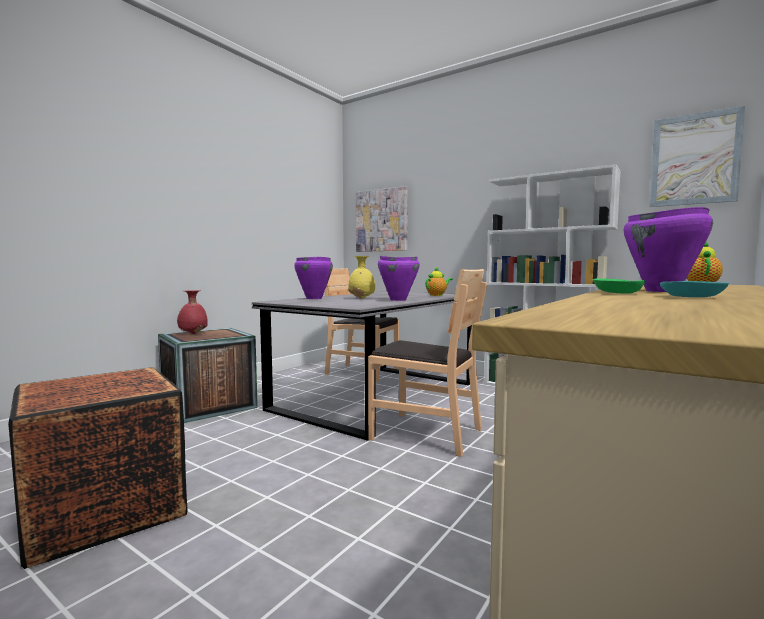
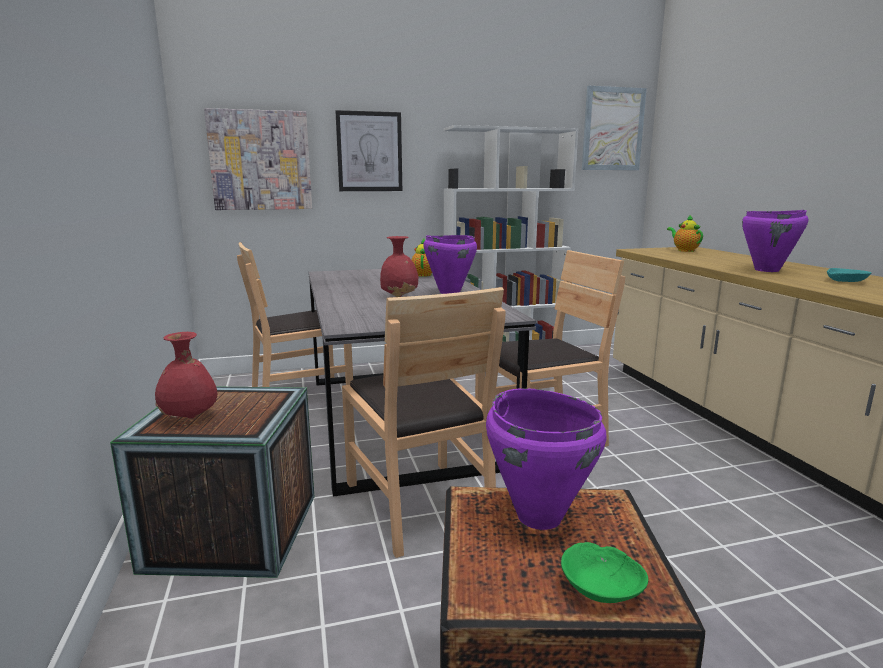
camera: 50 degrees left, 10 degrees up
purple cooking pot [294,257,333,299] -> purple cooking pot moved to [486,388,607,530]
yellow vase [348,256,375,299] -> red vase [380,236,418,297]
green bowl [593,278,645,294] -> green bowl moved to [561,542,648,603]
none -> picture [335,110,402,191]
none -> brown chair [342,287,505,558]

